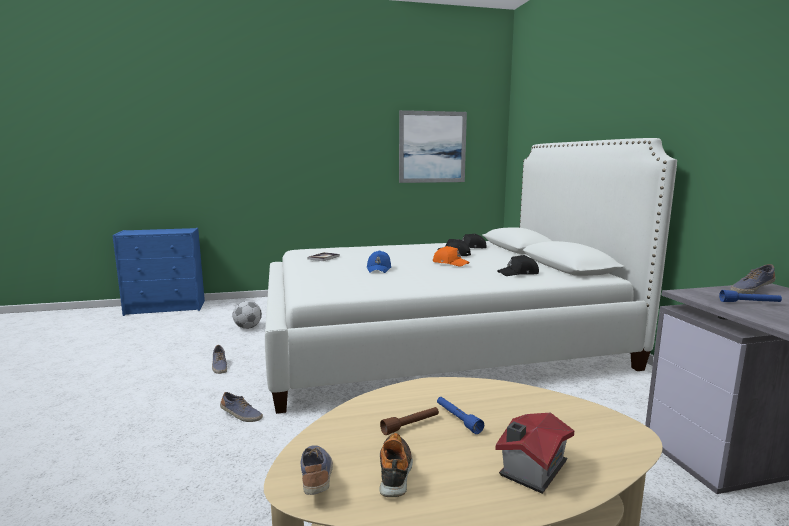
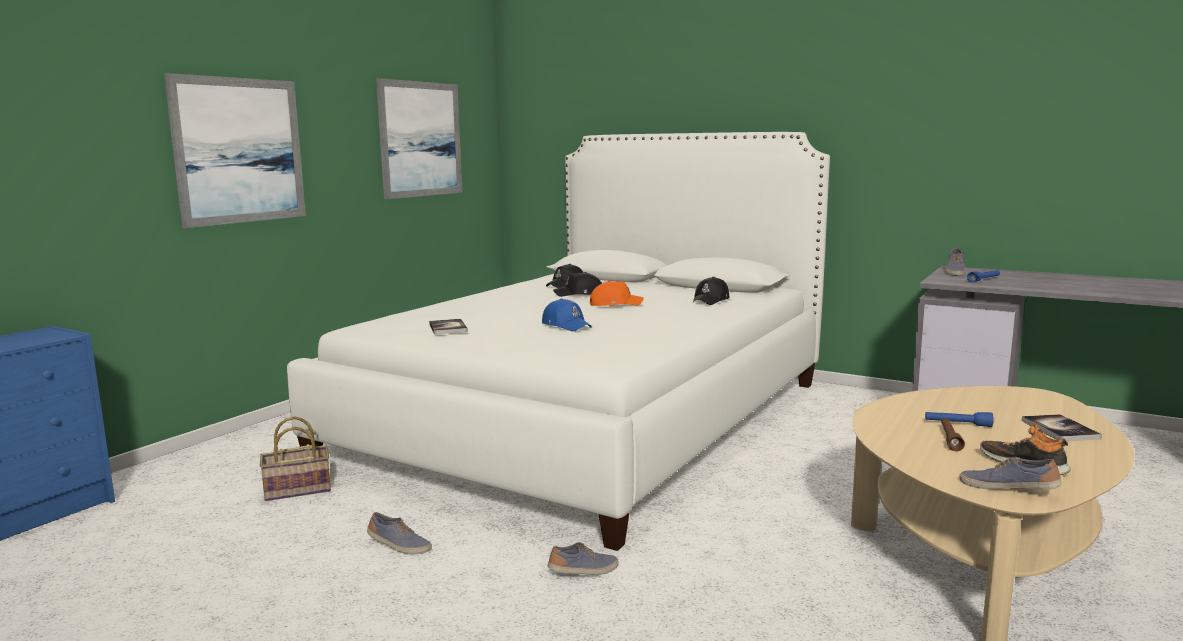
camera: 45 degrees left, 0 degrees up
football [232,301,262,329] -> basket [260,416,331,501]
toy house [495,412,574,494] -> book [1022,414,1102,441]
none -> picture [164,73,306,228]

